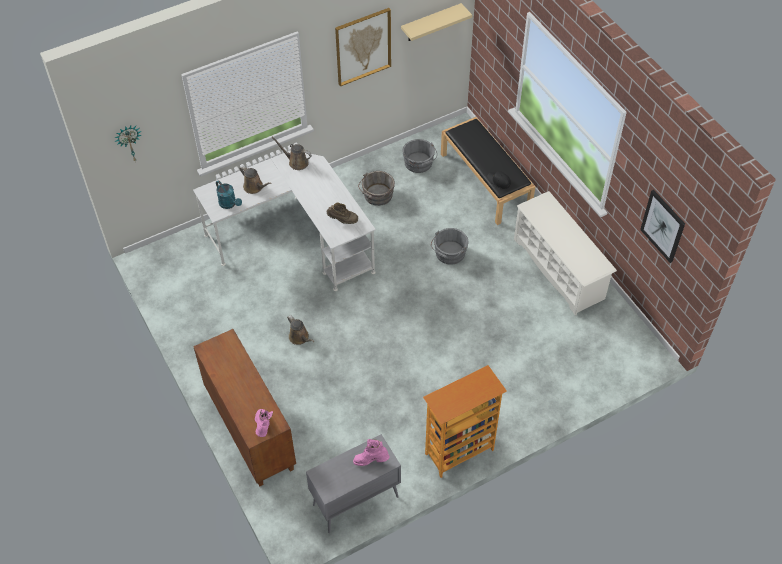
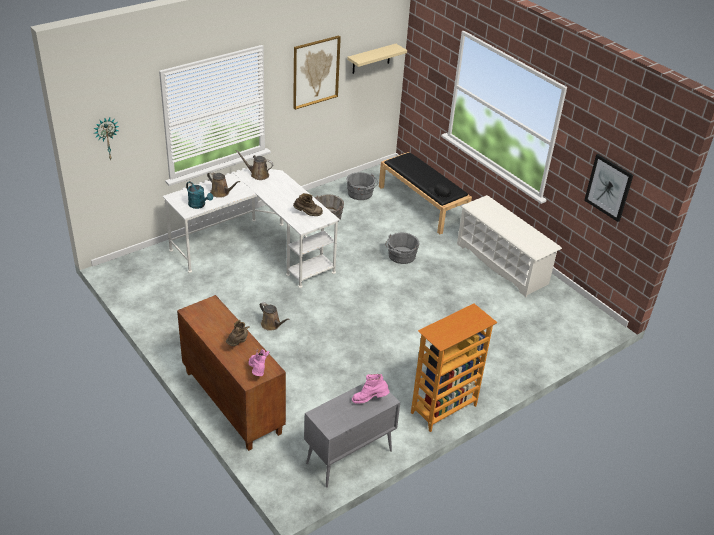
camera: 10 degrees left, 15 degrees down
none -> brown boot [226,320,250,346]

